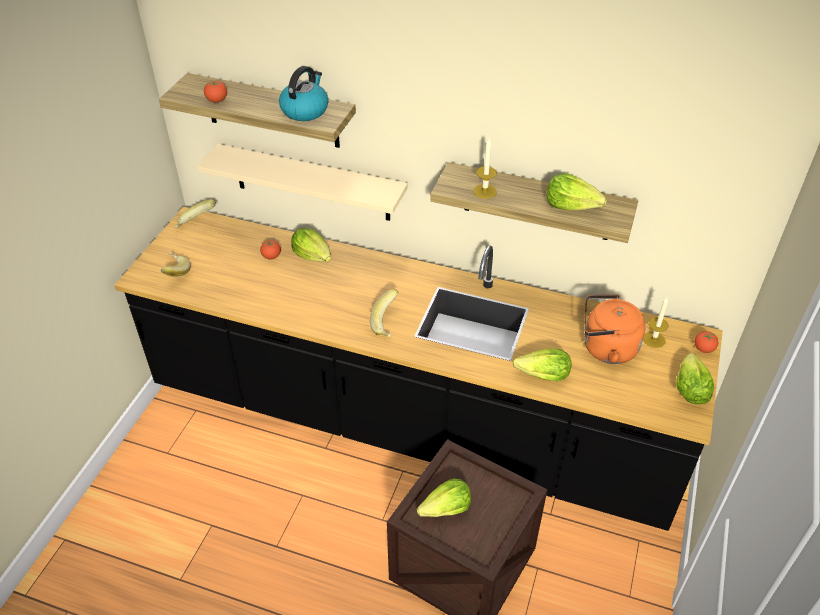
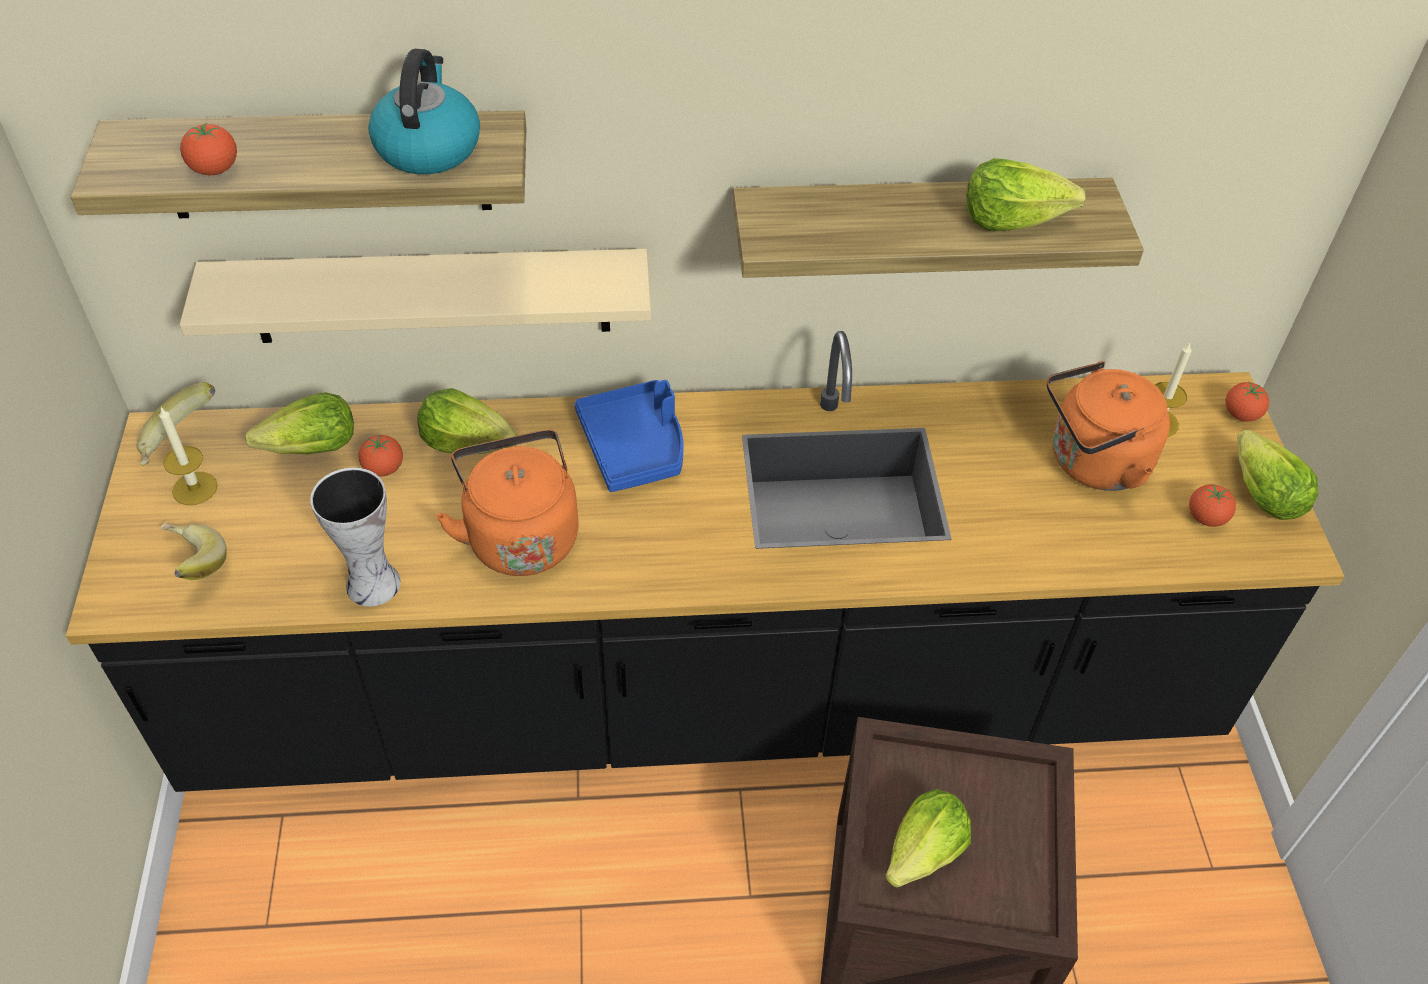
camera: 25 degrees left, 5 degrees up
banana [370,289,399,338] -> none
candle [473,138,497,199] -> candle moved to [159,407,218,505]
lettuce [513,349,571,382] -> lettuce moved to [245,392,354,454]
none -> vase [310,468,401,607]
none -> orange kettle [436,430,579,576]
none -> blue tray [574,380,684,492]
none -> tomato [1189,484,1236,527]

